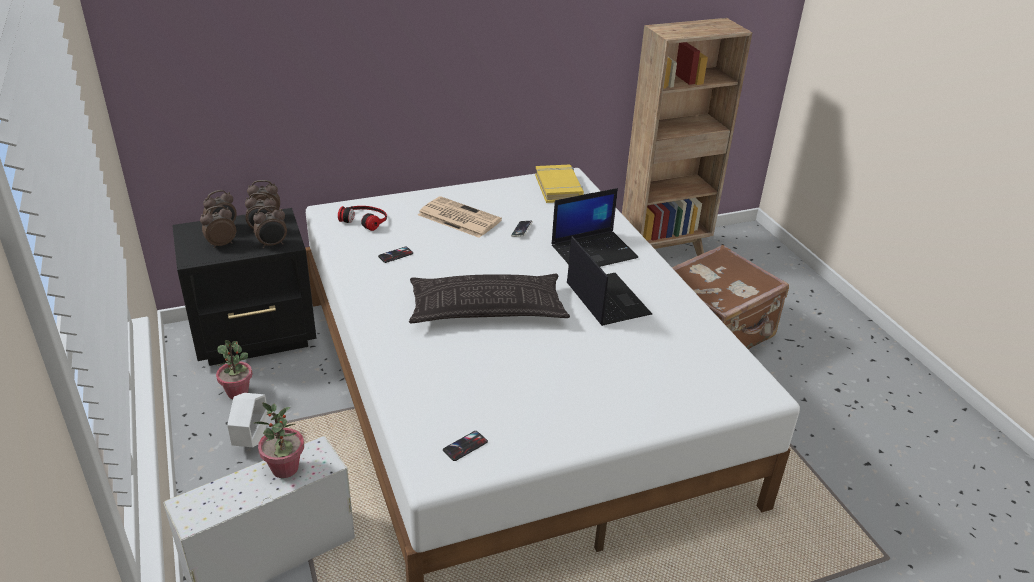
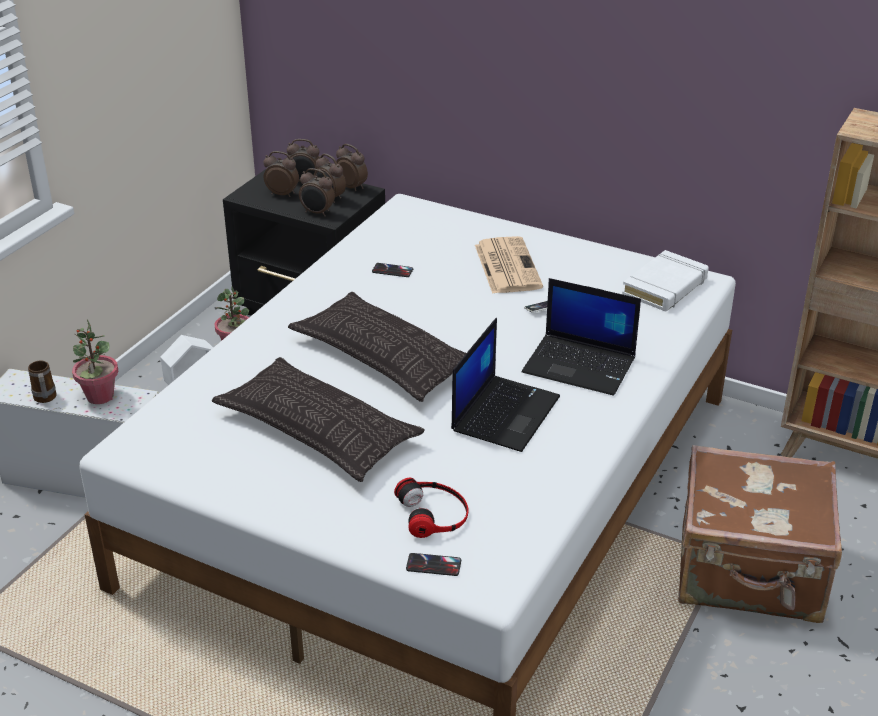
camera: 50 degrees right, 0 degrees up
headphones [338,206,387,231] -> headphones moved to [394,478,469,538]
phone [443,431,488,461] -> phone moved to [406,553,461,576]
yellow book [535,165,584,203] -> white book [622,250,709,311]
none -> mug [28,360,57,403]
none -> pillow [212,357,425,482]

